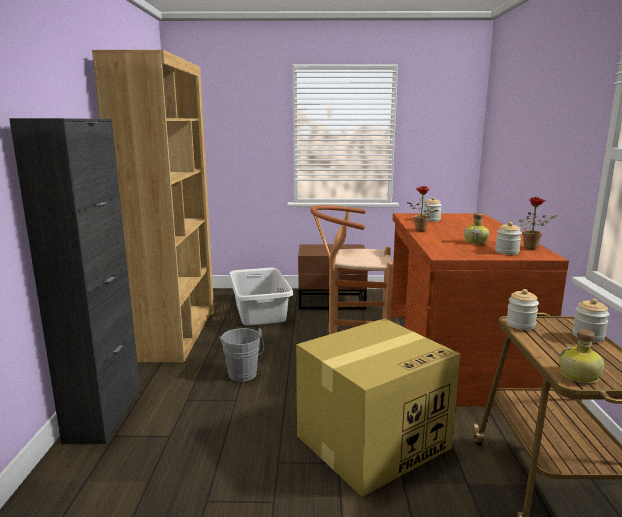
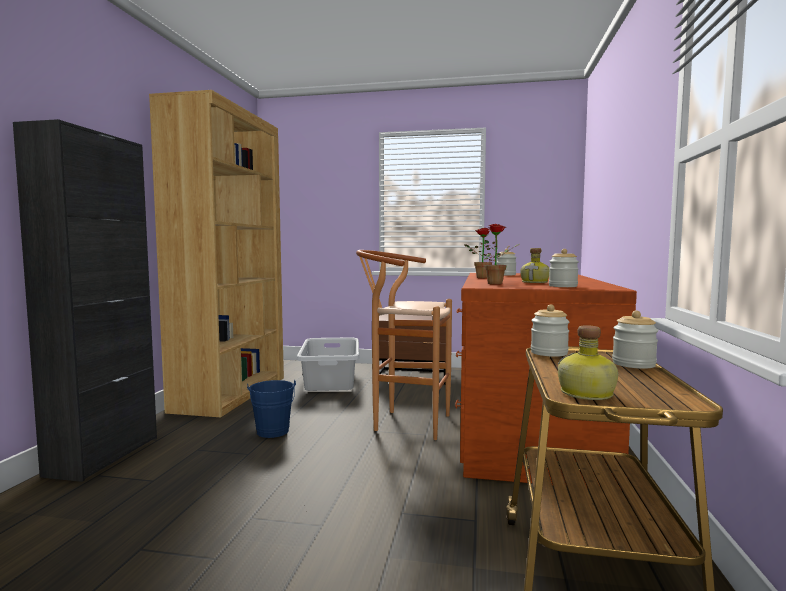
camera: 10 degrees right, 10 degrees down
grey bucket [220,328,264,381] -> blue bucket [247,380,296,438]
cardboard box [296,318,460,497] -> none
potted plant [519,197,558,249] -> potted plant moved to [484,224,520,284]

